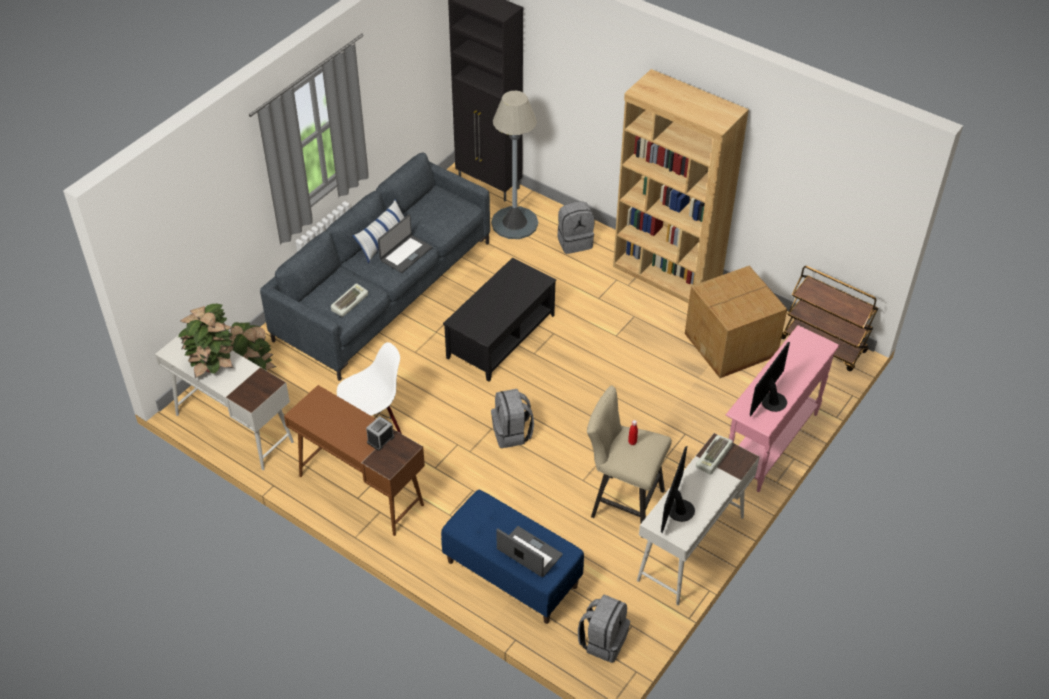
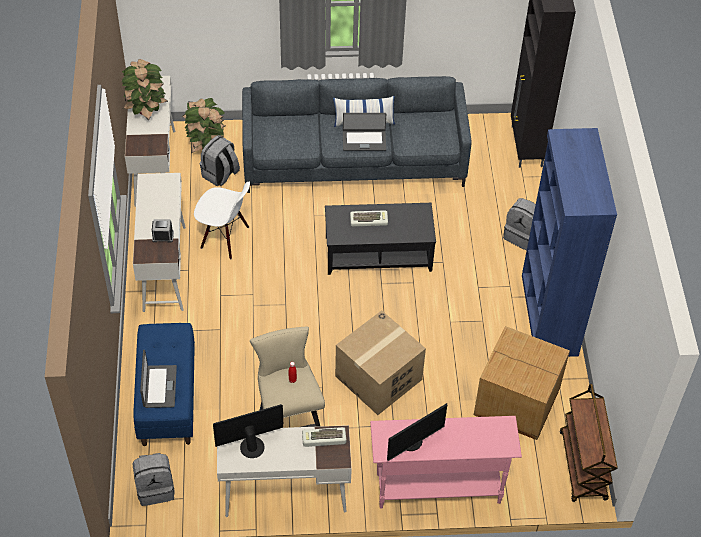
camera: 50 degrees right, 5 degrees up
brown desk [284,385,425,536] -> white desk [133,173,186,312]
keyboard [331,284,368,317] -> keyboard moved to [350,210,388,227]
grey floor lamp [491,91,538,239] -> none
grey backpack [491,389,534,448] -> grey backpack moved to [200,135,240,186]
brown bookcase [613,69,749,303] -> blue bookcase [522,128,617,357]
monitor [750,342,790,416] -> monitor turned 150 degrees clockwise [387,403,447,461]
none -> cardboard box [335,310,426,415]

